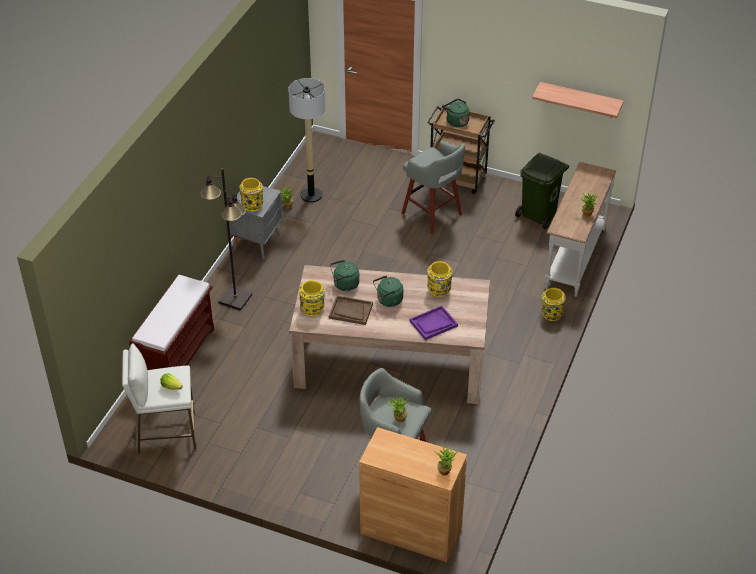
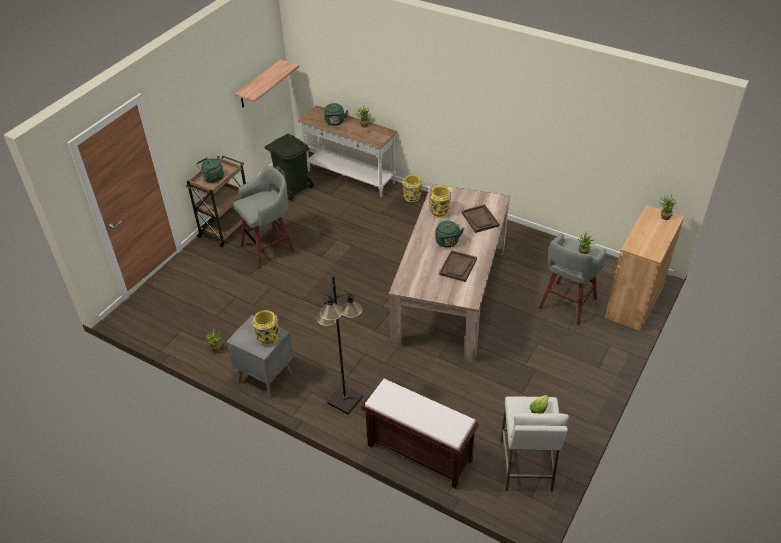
camera: 80 degrees left, 0 degrees up
floor lamp [288,78,326,203] -> none
yellow vase [299,280,325,317] -> none
green kettle [330,260,359,291] -> green kettle moved to [324,103,348,126]
purple tray [410,306,458,340] -> brown tray [461,204,499,233]

